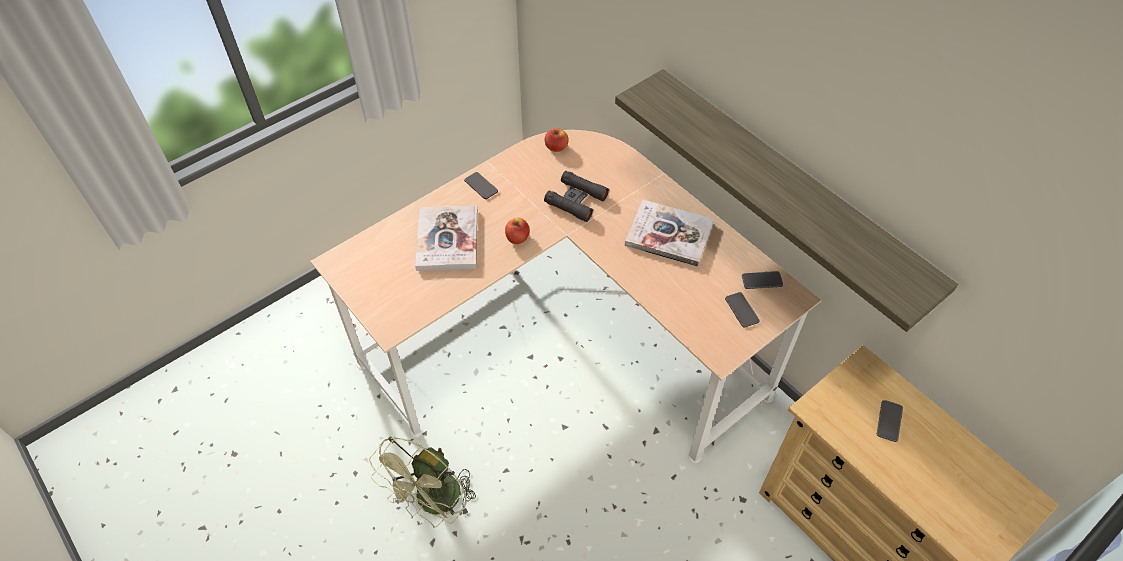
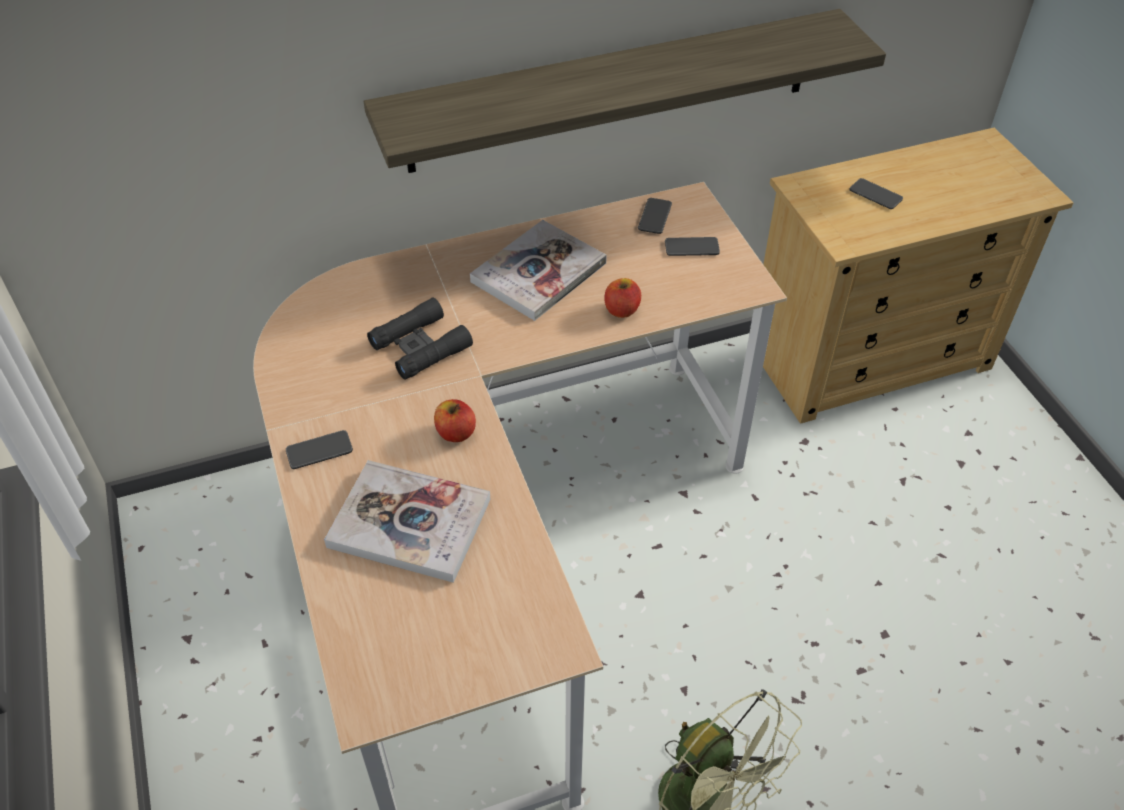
camera: 70 degrees left, 5 degrees down
apple [545,128,568,152] -> apple moved to [604,278,641,318]

